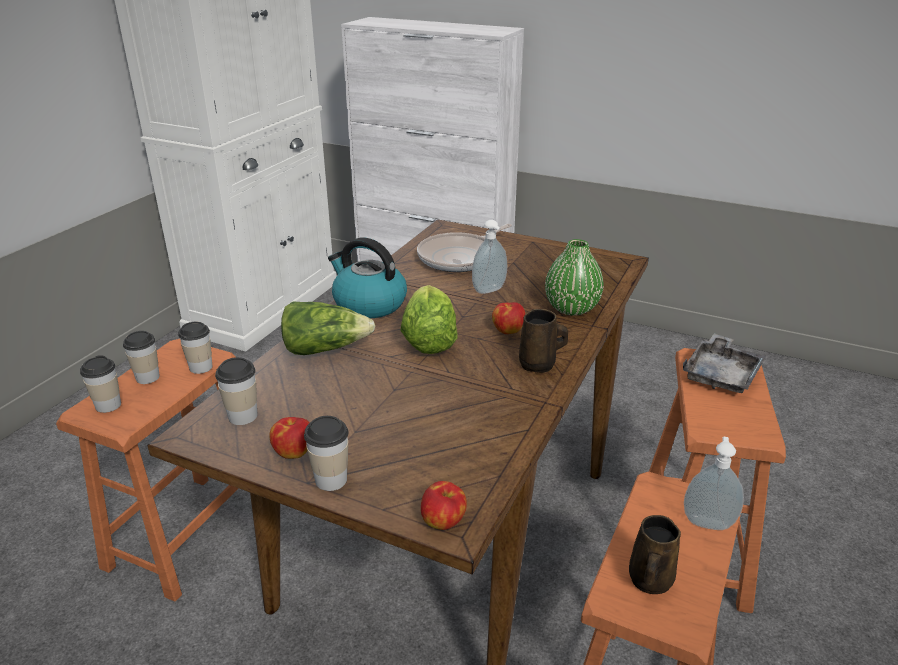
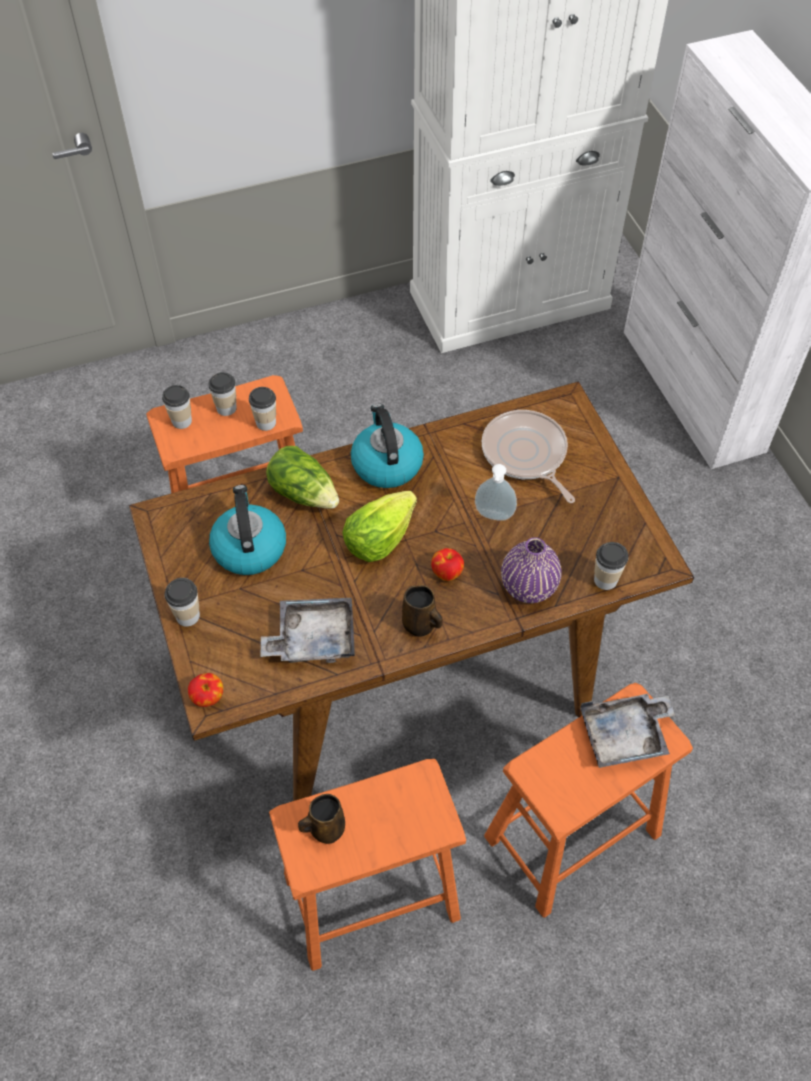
camera: 45 degrees right, 25 degrees up
cup [215,357,257,425] -> cup moved to [594,542,628,590]
apple [269,417,309,459] -> none
frying pan [417,224,512,272] -> frying pan turned 60 degrees clockwise [482,410,575,503]
green vase [545,239,604,316] -> purple vase [501,537,562,603]
soap dispenser [684,437,744,530] -> none
none -> kettle [209,485,286,575]
none -> grey tray [261,598,355,663]

